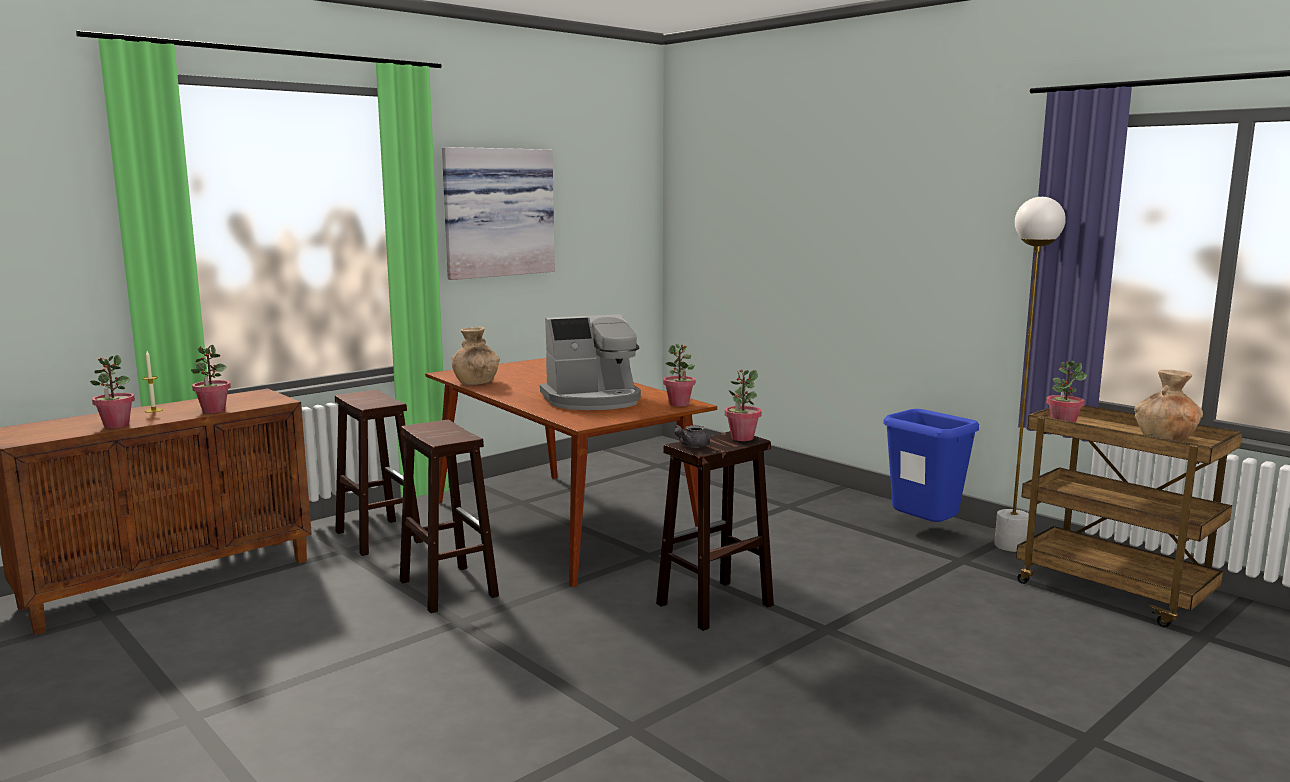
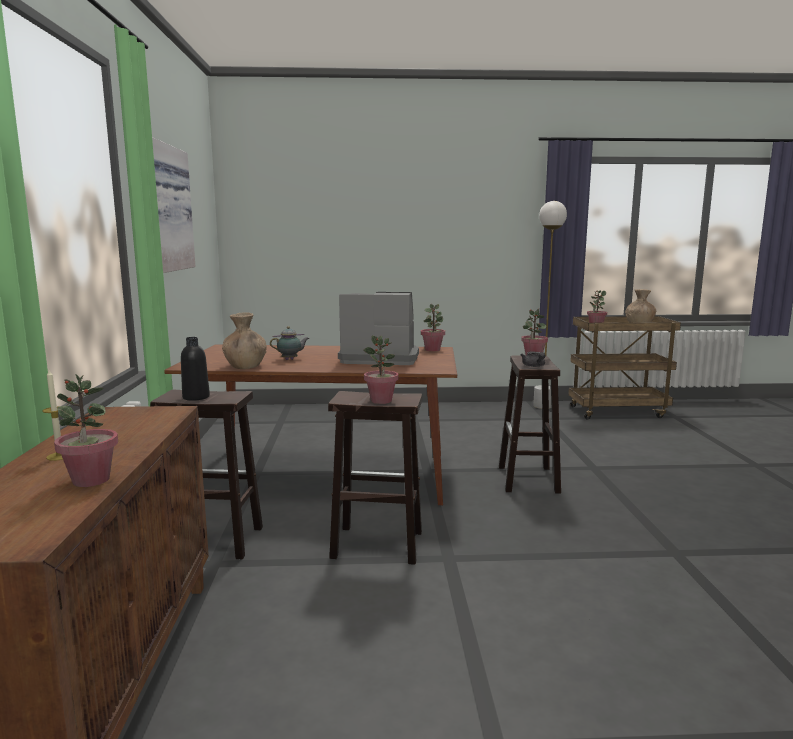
camera: 50 degrees left, 0 degrees up
potted plant [191,344,231,413] -> potted plant moved to [364,335,399,404]
coffee machine [540,314,641,410] -> coffee machine turned 105 degrees counterclockwise [338,292,419,365]
blue trash can [883,409,979,522] -> none
none -> black bottle [181,337,210,401]
none -> teapot [270,326,309,360]

